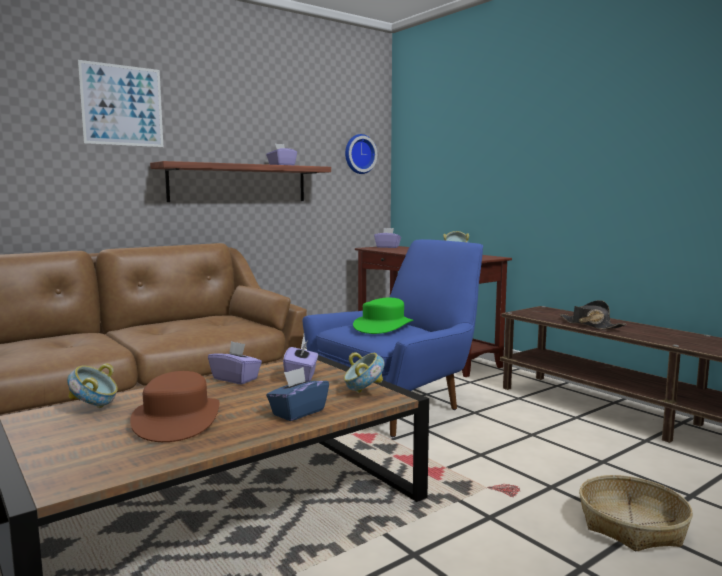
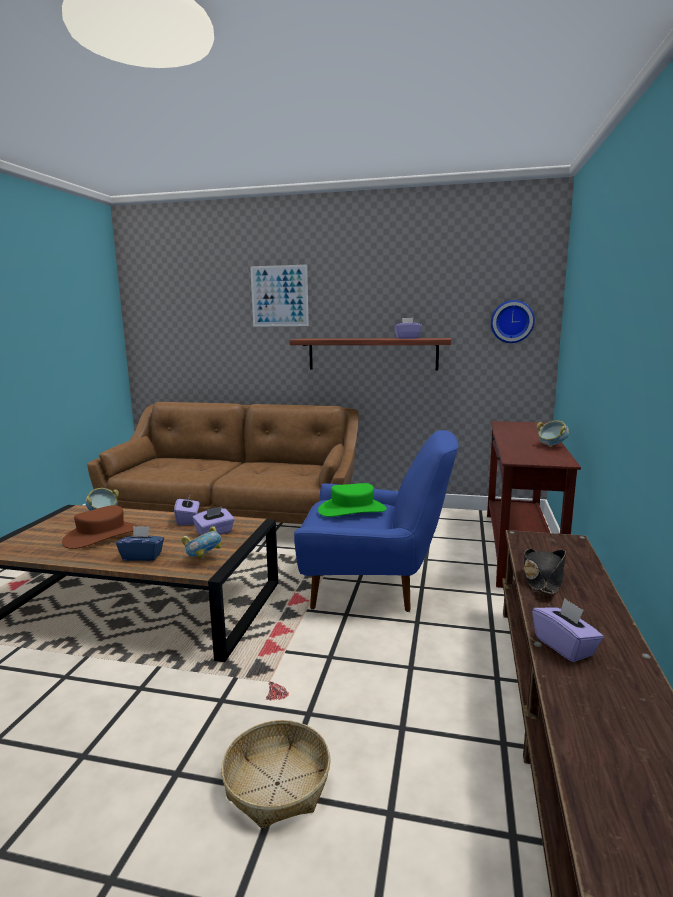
camera: 50 degrees right, 5 degrees up
purple tissue box [374,228,401,248] -> purple tissue box moved to [532,598,604,662]

